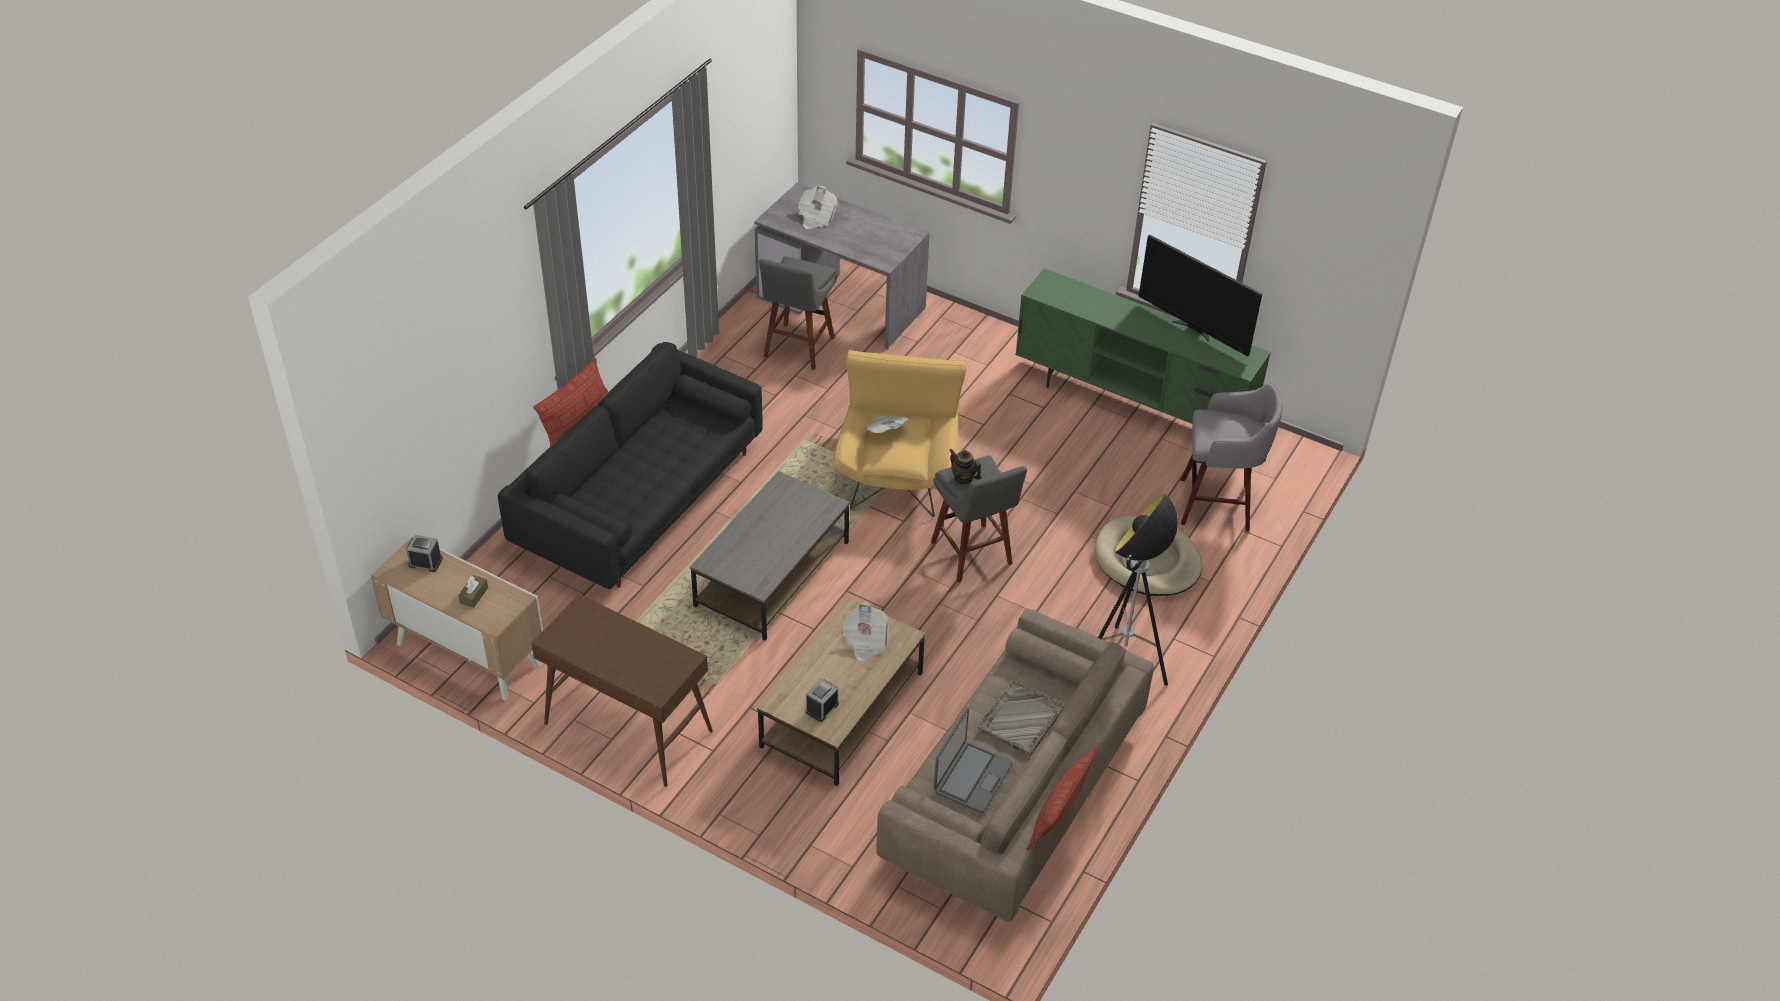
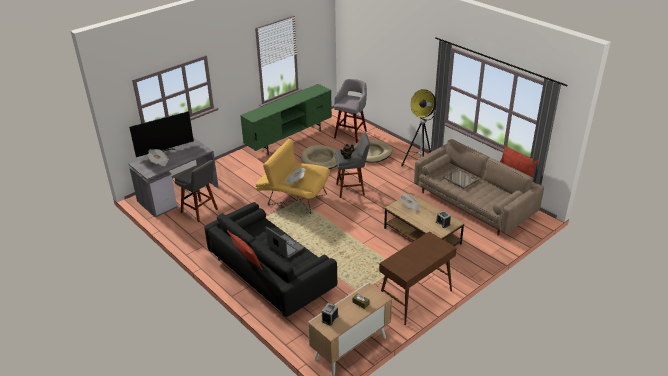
camera: 70 degrees left, 10 degrees down
grey coffee table [690,471,850,641] -> none
laptop [934,708,1013,813] -> laptop moved to [266,227,304,259]
television [1139,235,1262,356] -> television moved to [129,111,194,157]
none -> beige dog bed [301,145,337,169]

